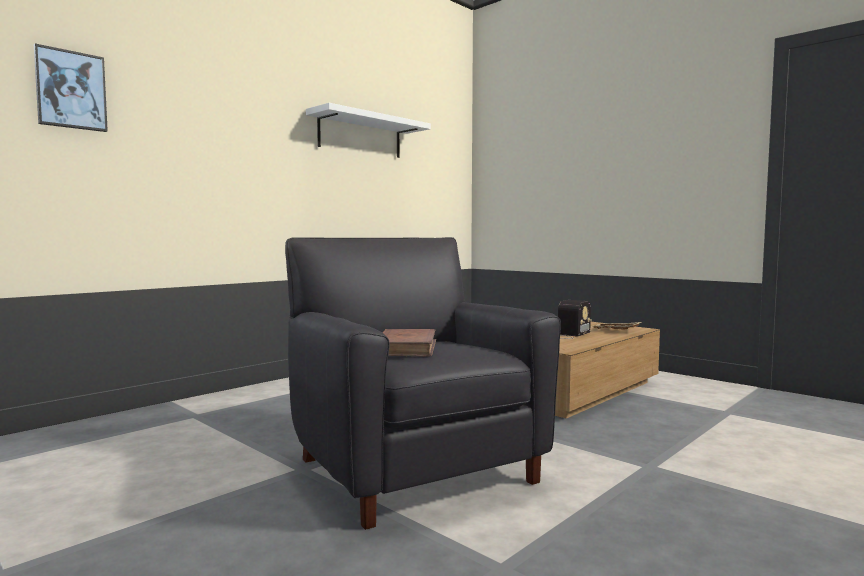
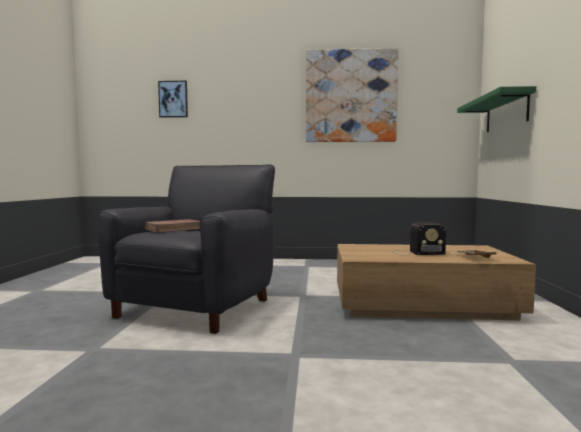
camera: 50 degrees right, 0 degrees up
white shelf [306,103,431,158] -> picture [306,48,398,142]
none -> green shelf [457,86,536,132]

